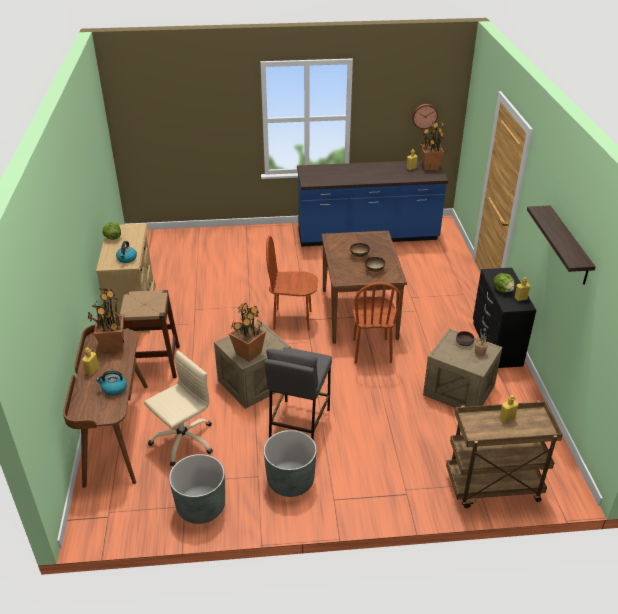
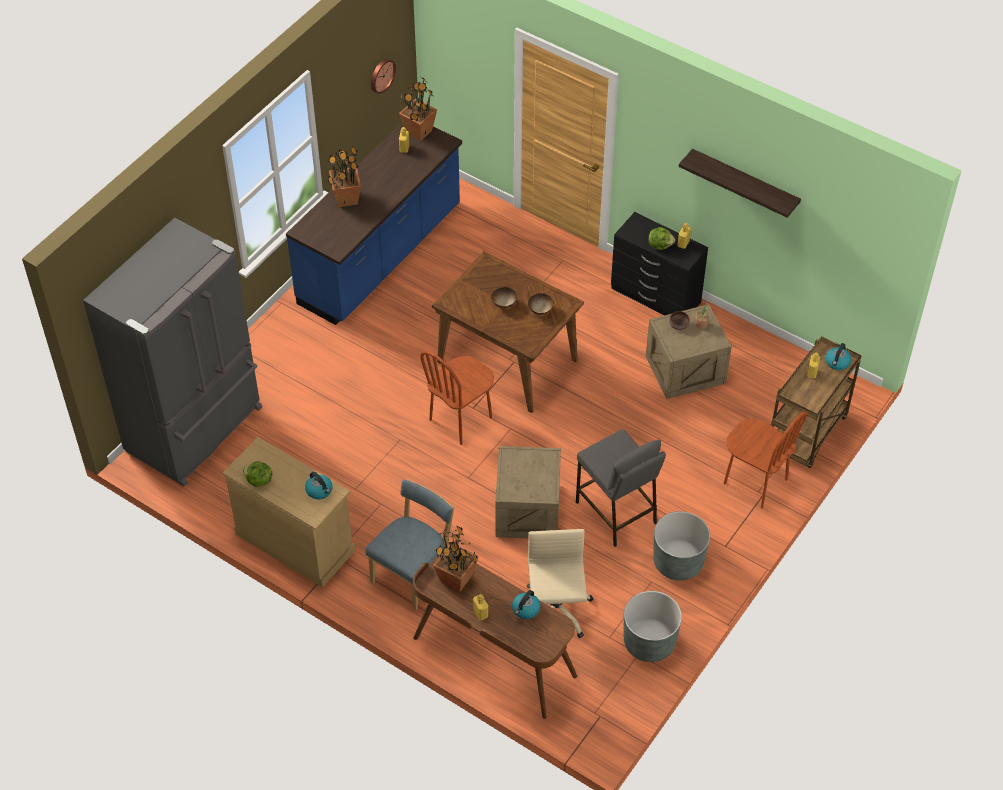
camera: 50 degrees left, 15 degrees up
brown stool [120,290,180,378] -> blue chair [366,479,454,611]
potted plant [229,302,266,362] -> potted plant moved to [327,146,361,207]
brown chair [352,282,402,363] -> brown chair moved to [724,411,807,509]
none -> grey fridge [83,218,262,487]
none -> kettle [826,343,852,370]

